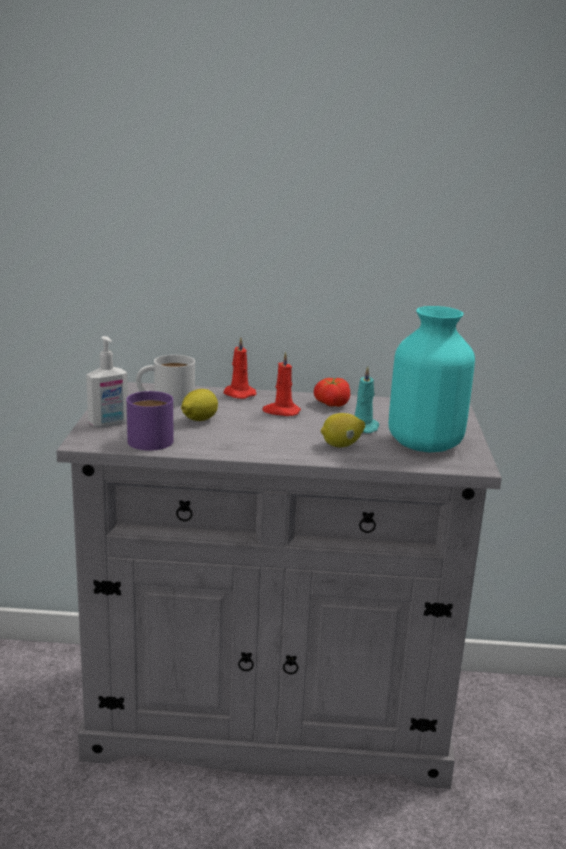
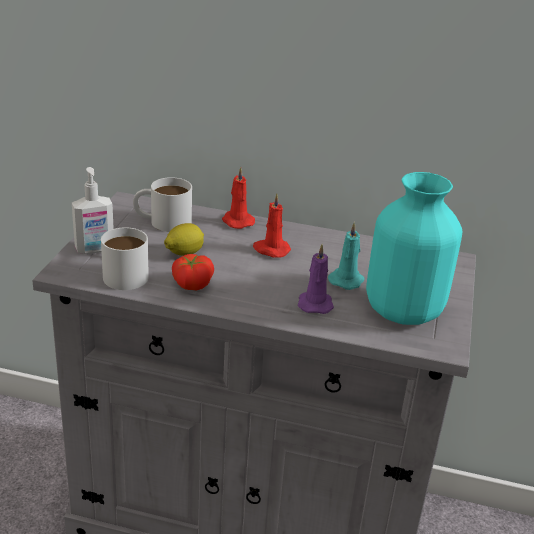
camera: 10 degrees right, 10 degrees up
purple mug [127,391,173,451] -> white mug [101,227,149,290]
tomato [314,378,350,407] -> tomato moved to [172,254,214,290]
lemon [321,413,365,447] -> purple candle [298,244,334,314]

